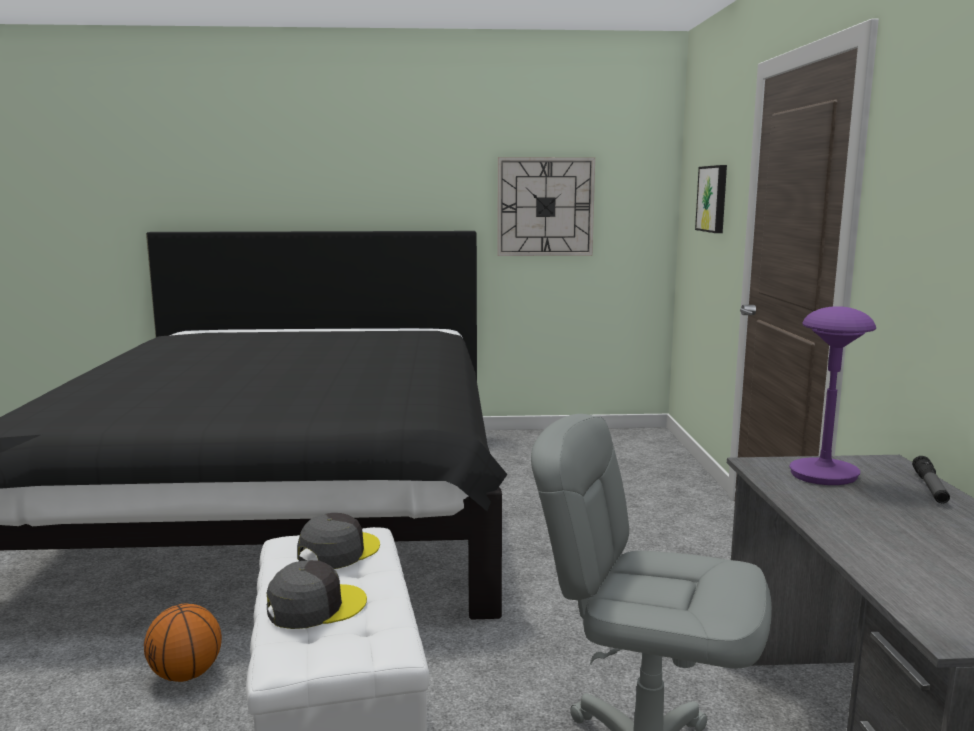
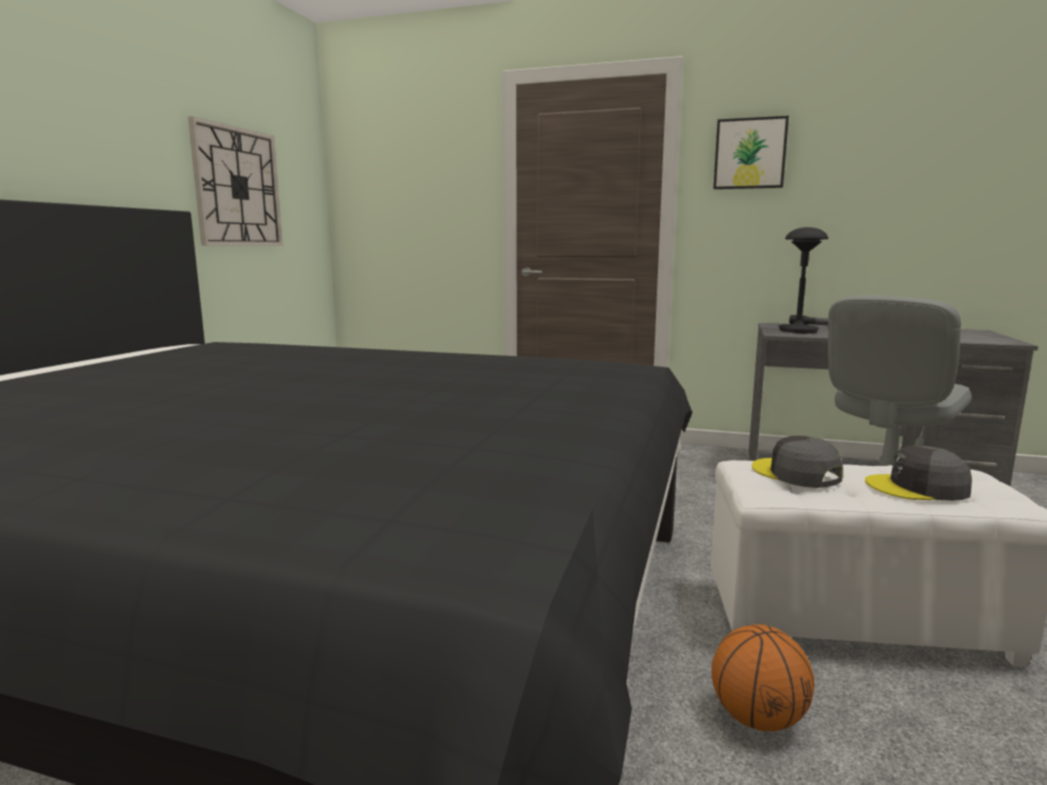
camera: 70 degrees left, 0 degrees up
grey cap [266,560,367,629] -> grey cap turned 75 degrees counterclockwise [865,446,972,501]
picture [695,165,727,233] -> picture moved to [713,116,789,189]
purple table lamp [789,306,876,485] -> black table lamp [778,227,828,333]

